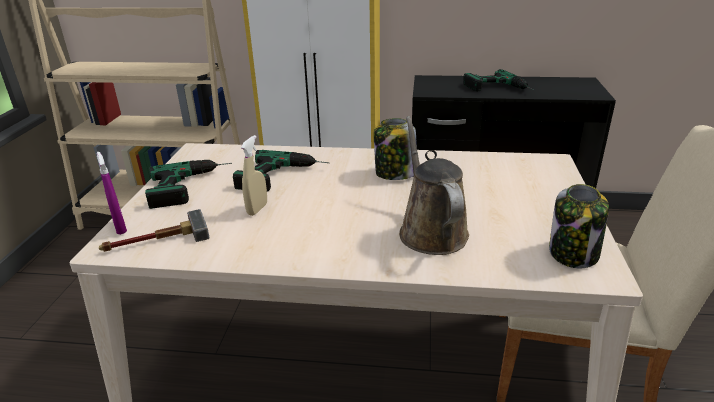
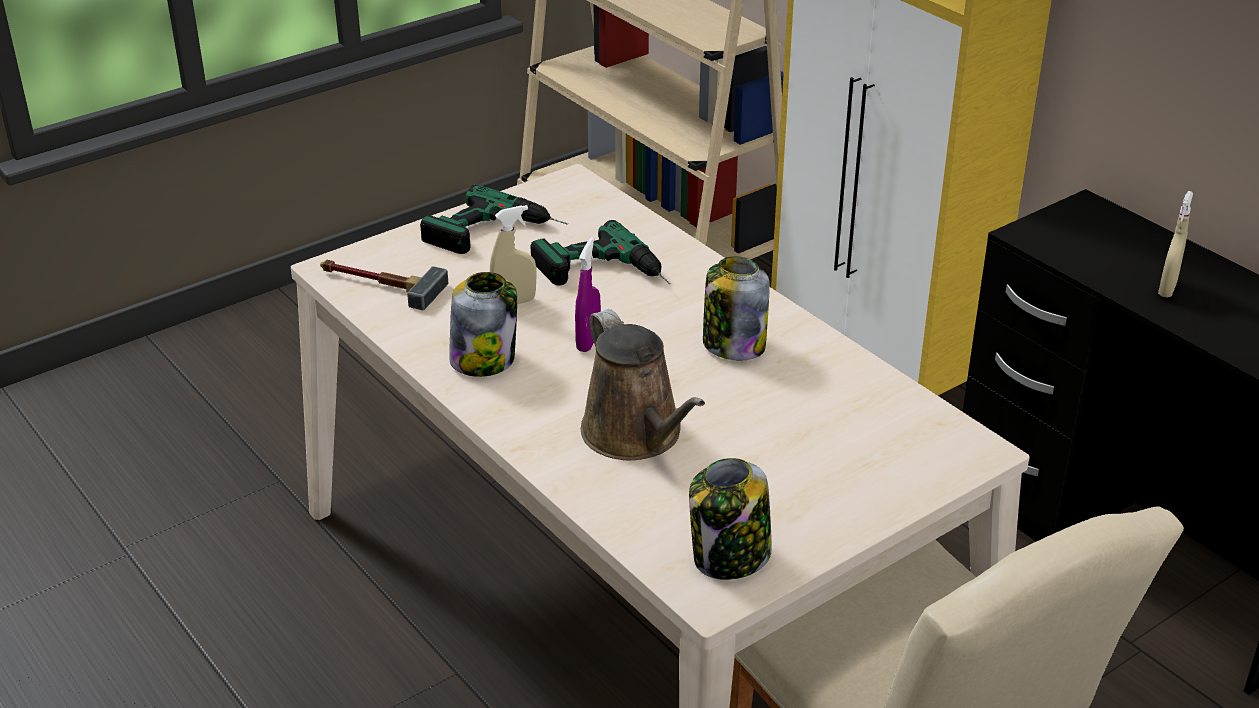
camera: 45 degrees right, 5 degrees up
purple spray bottle [97,152,127,235] -> purple spray bottle moved to [575,237,601,352]
brown watering can [399,116,469,255] -> brown watering can turned 120 degrees clockwise [581,309,705,460]
power drill [463,69,534,91] -> beige spray bottle [1158,191,1193,298]
none -> jar [449,272,517,377]

